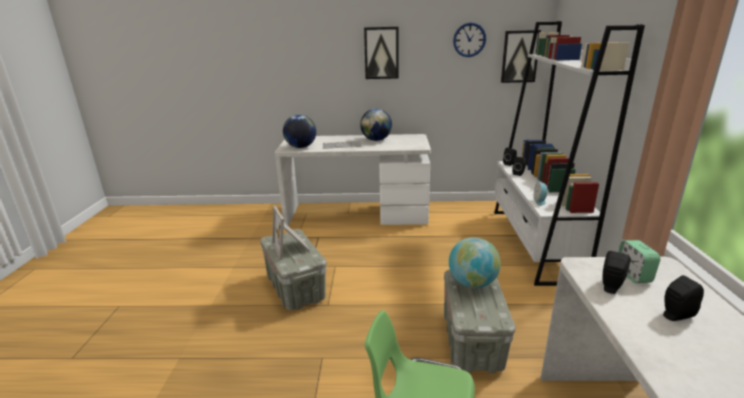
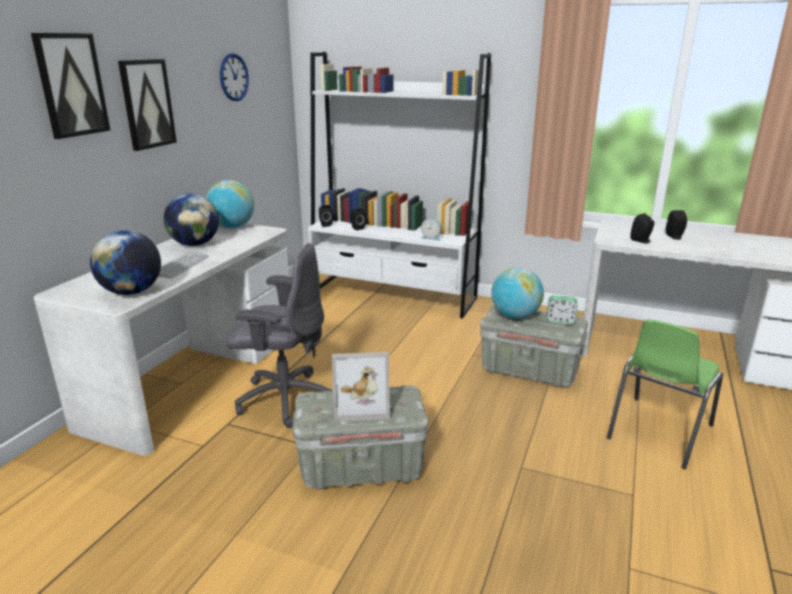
camera: 70 degrees left, 0 degrees up
picture [501,30,541,83] -> picture moved to [31,33,111,139]
alarm clock [618,240,660,283] -> alarm clock moved to [547,295,577,325]
none -> globe [205,180,254,229]
none -> grey office chair [227,243,333,428]

